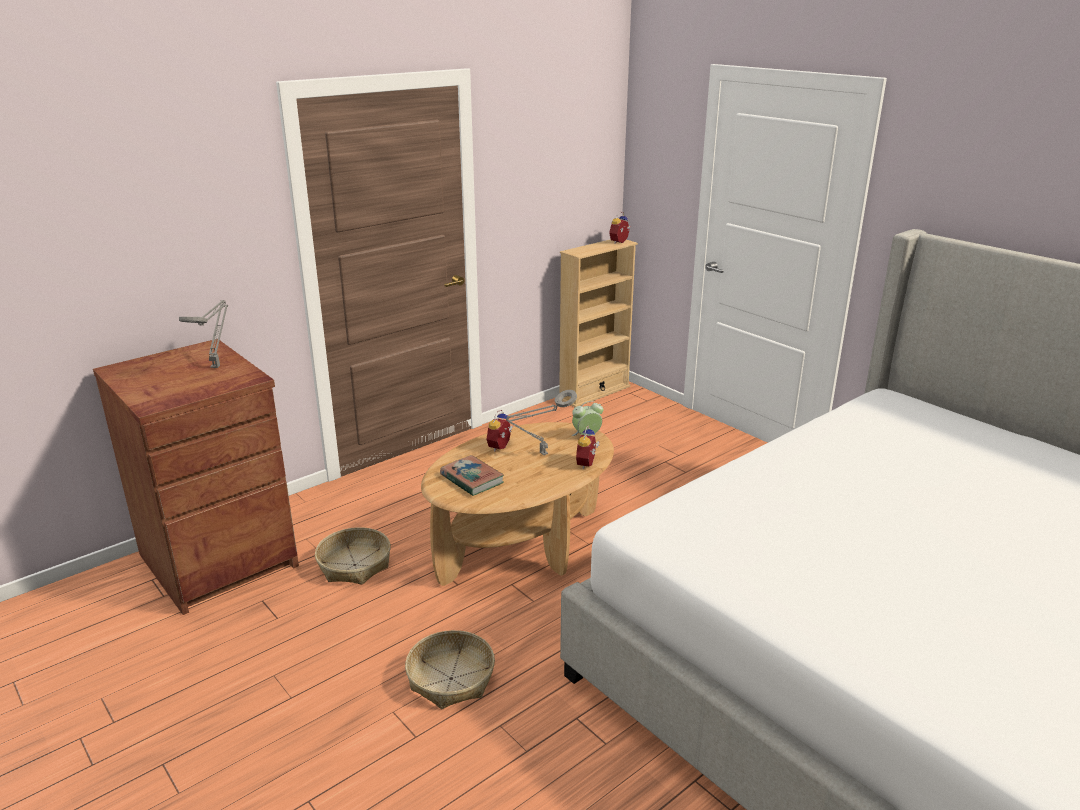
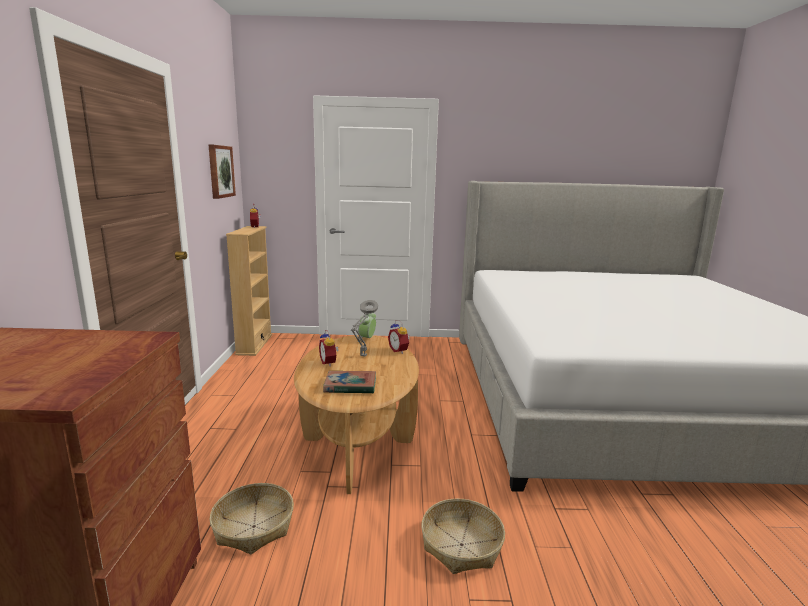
camera: 50 degrees left, 10 degrees down
grey table lamp [179,300,228,368] -> none
none -> picture [208,144,236,199]

